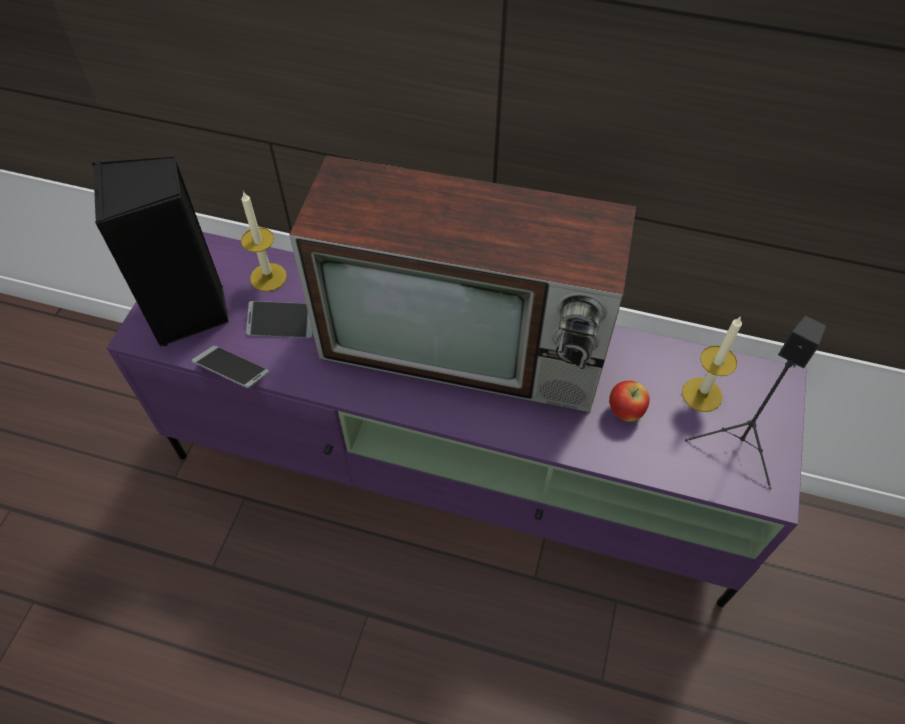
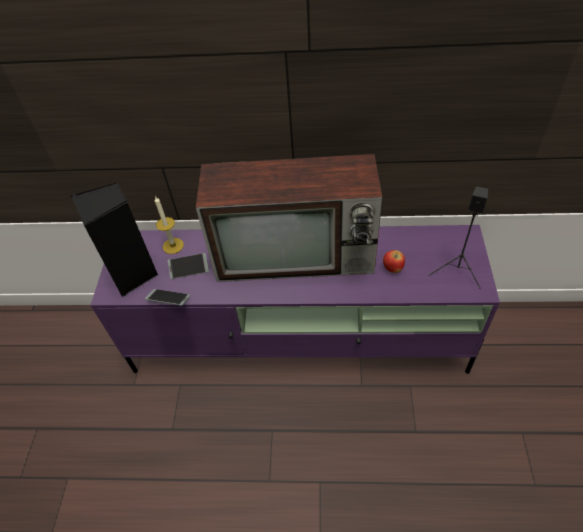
camera: 10 degrees left, 5 degrees down
candle [682,316,742,412] -> none

